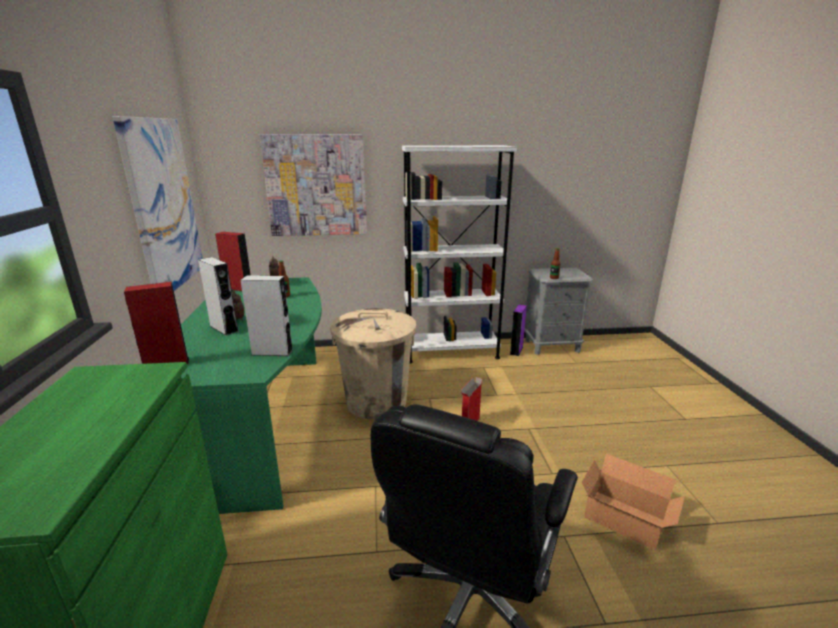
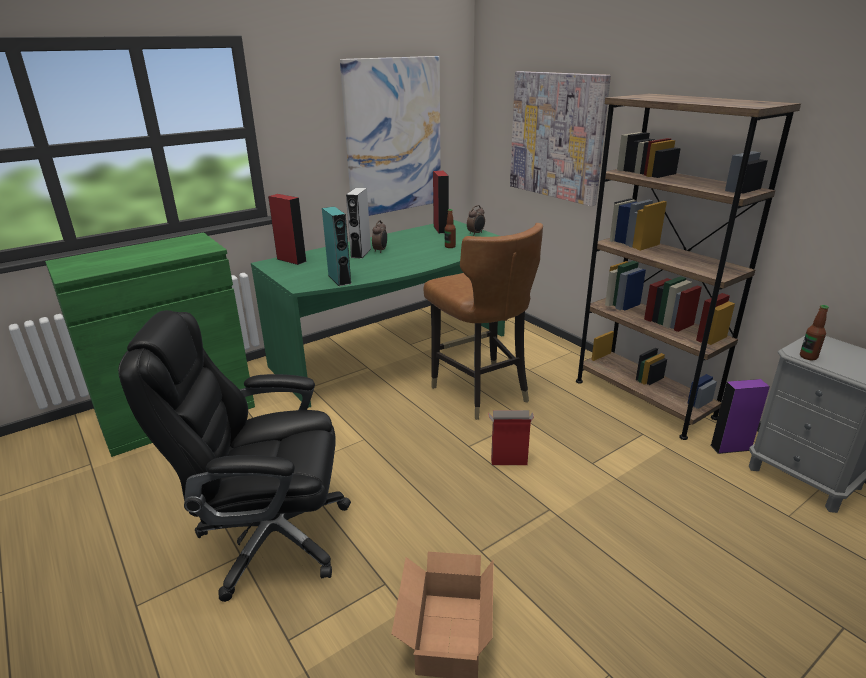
camera: 60 degrees right, 5 degrees up
grey speaker [240,275,293,356] -> turquoise speaker [322,206,352,286]
beige trash can [330,308,416,420] -> brown chair [424,223,543,420]
white bookcase [402,145,517,363] -> brown bookcase [576,94,801,440]

